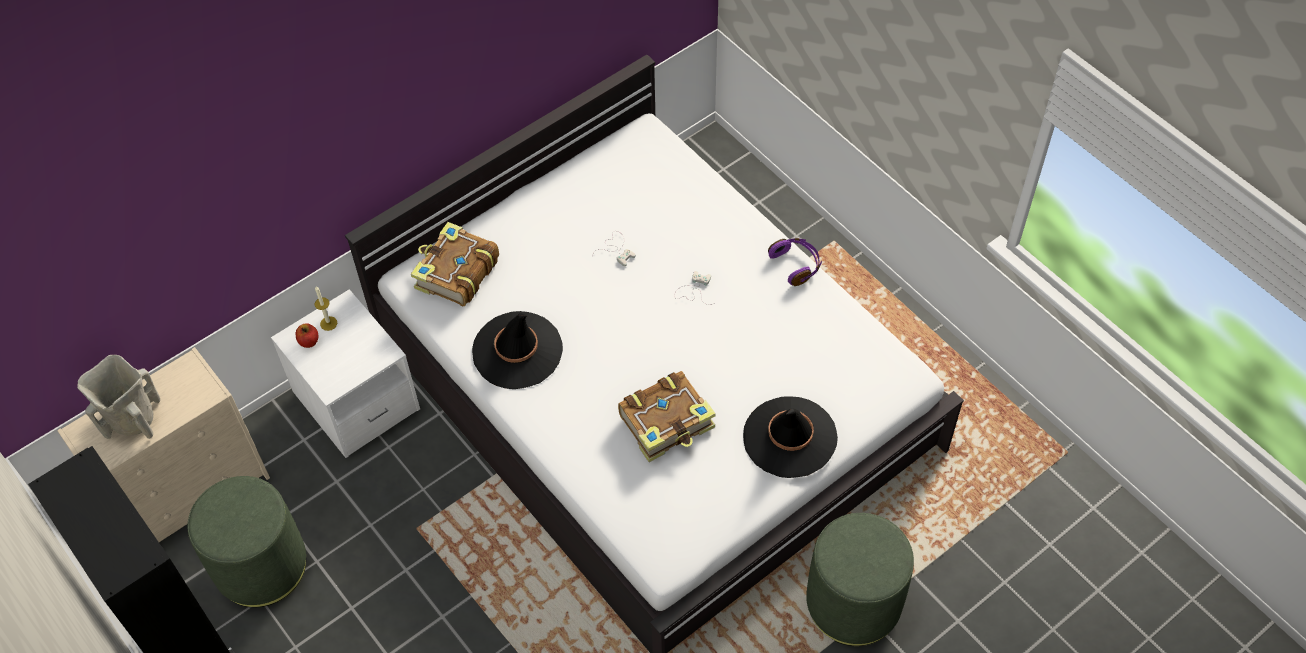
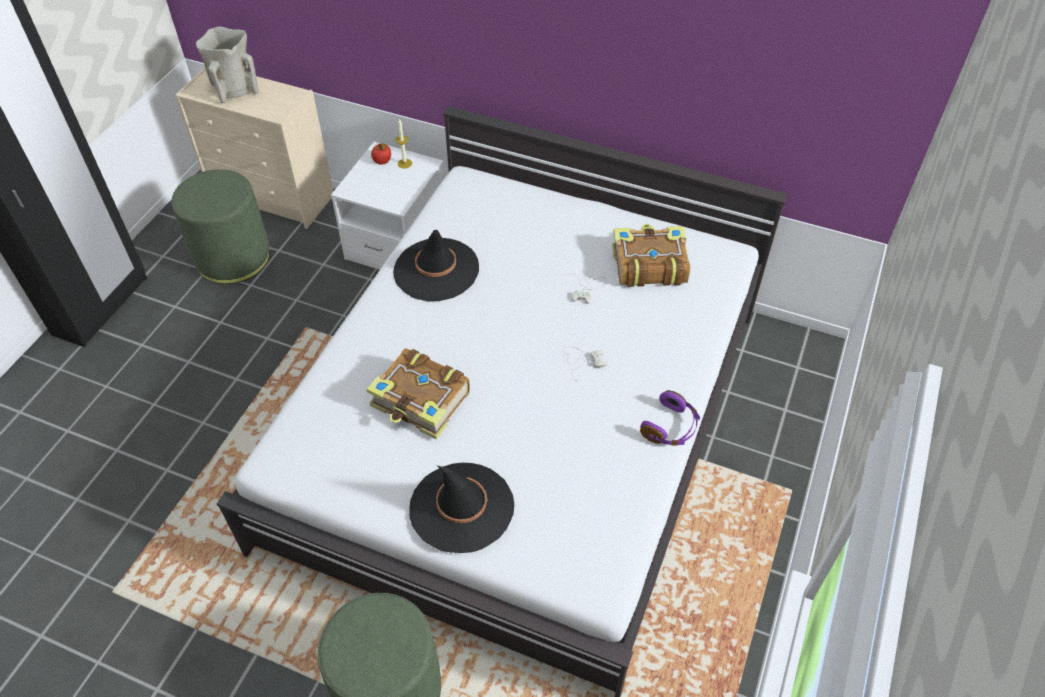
camera: 60 degrees right, 5 degrees down
book [411,222,499,306] -> book moved to [612,224,690,287]

